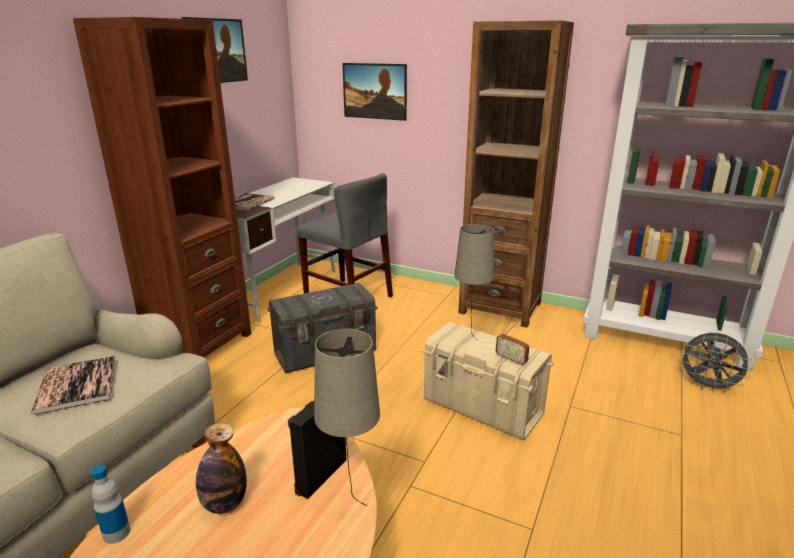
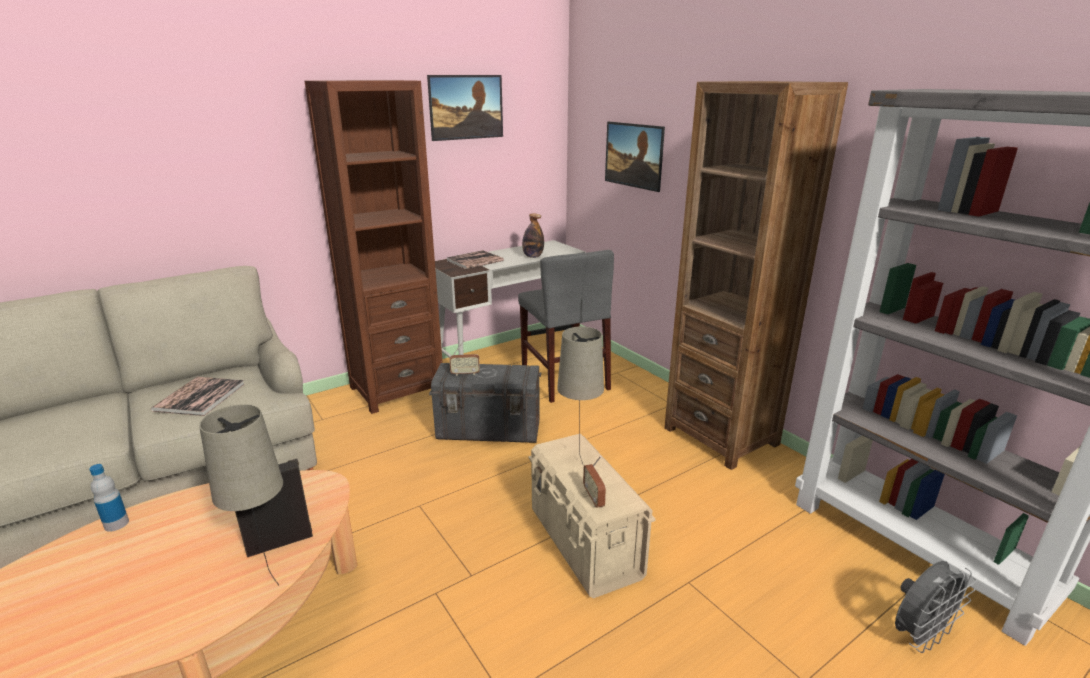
camera: 30 degrees right, 0 degrees up
bottle [196,423,247,514] -> bottle moved to [522,213,544,258]
grey fan [678,333,753,393] -> grey fan turned 90 degrees counterclockwise [895,561,977,653]
none -> radio [450,341,480,376]

